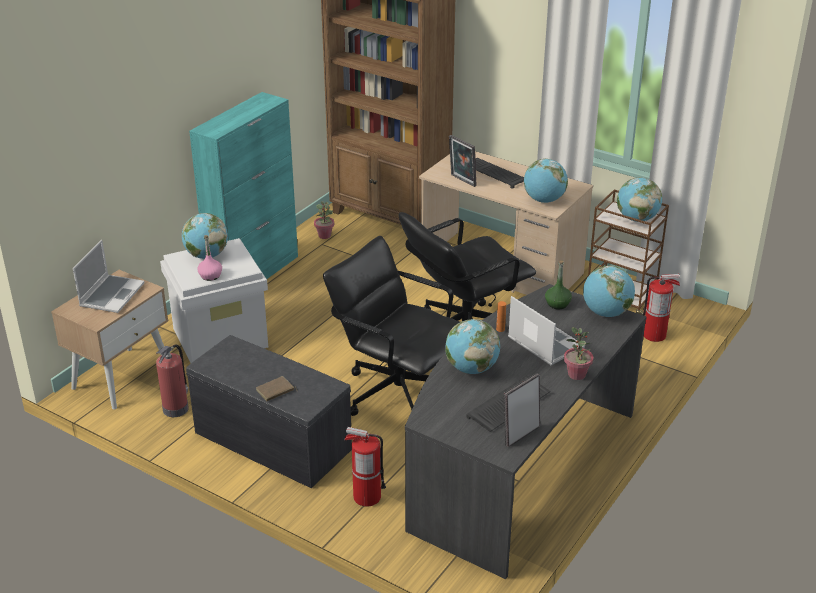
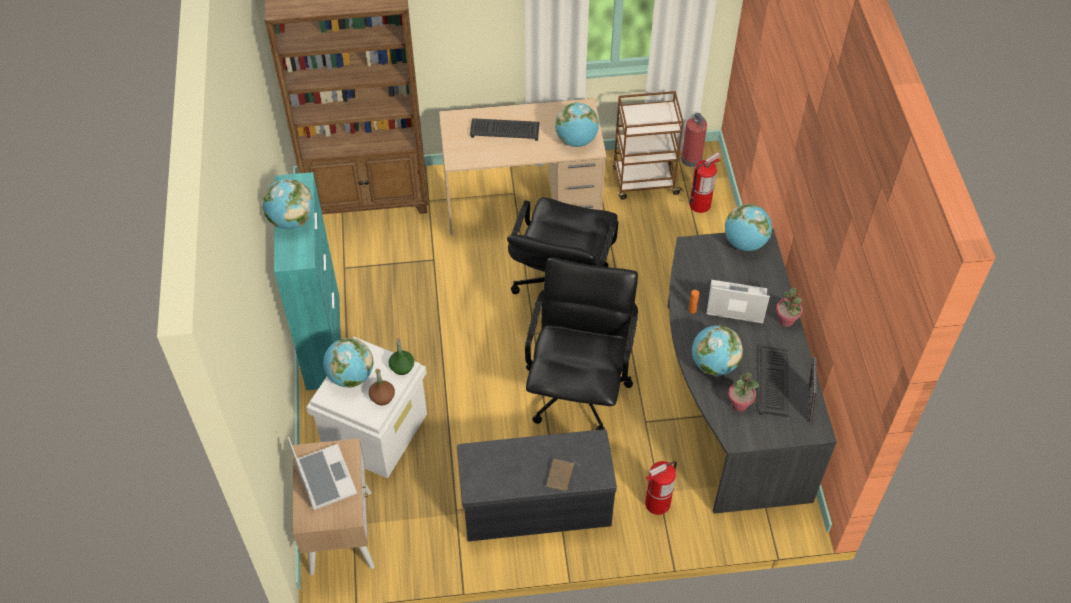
camera: 40 degrees left, 20 degrees up
fire extinguisher [156,344,189,417] -> fire extinguisher moved to [681,113,707,167]
pink bottle [197,235,222,281] -> brown bottle [369,369,395,405]
potted plant [314,201,334,239] -> potted plant moved to [728,372,759,411]
black office chair [323,236,460,416] -> black office chair turned 105 degrees clockwise [525,258,638,430]
picture frame [449,135,477,187] -> none
green bottle [545,260,572,309] -> green bottle moved to [389,338,414,375]
globe [617,177,662,222] -> globe moved to [262,179,314,229]

